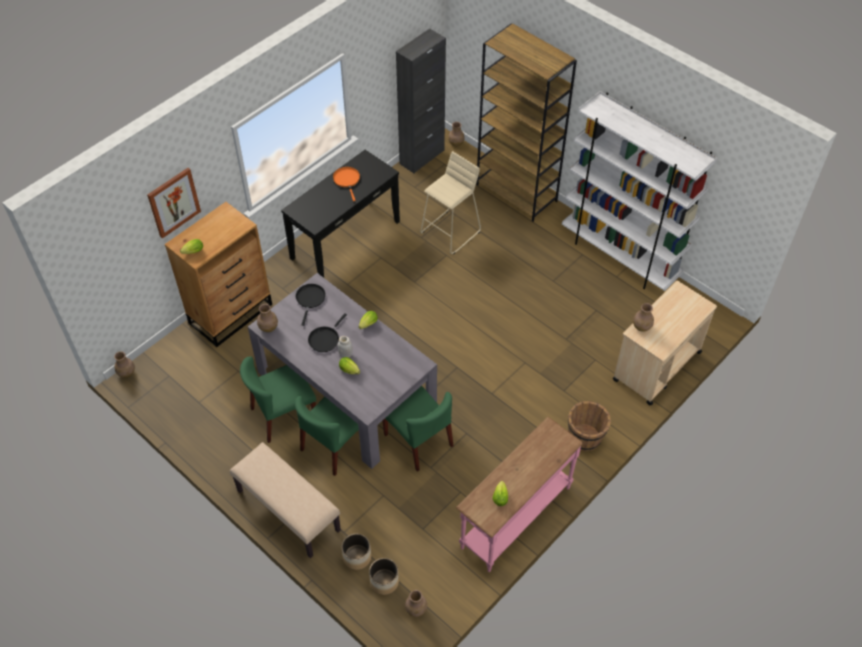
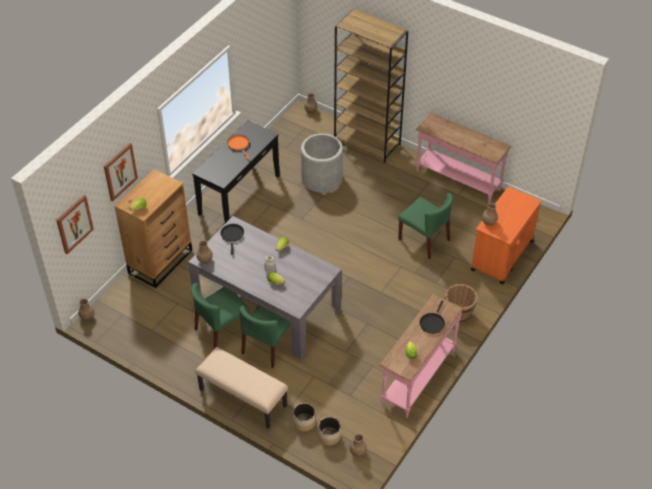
camera: 10 degrees left, 5 degrees down
black frying pan [308,313,347,352] -> black frying pan moved to [420,300,445,334]
green chair [383,386,454,472] -> green chair moved to [398,193,453,259]
black cabinet [396,29,446,173] -> none
beige stool [420,151,481,254] -> grey planter [301,133,343,193]
white bookcase [562,91,717,291] -> pink console table [416,113,511,203]
beige cart [613,281,717,405] -> orange cart [471,186,541,284]
none -> picture [56,195,94,254]

